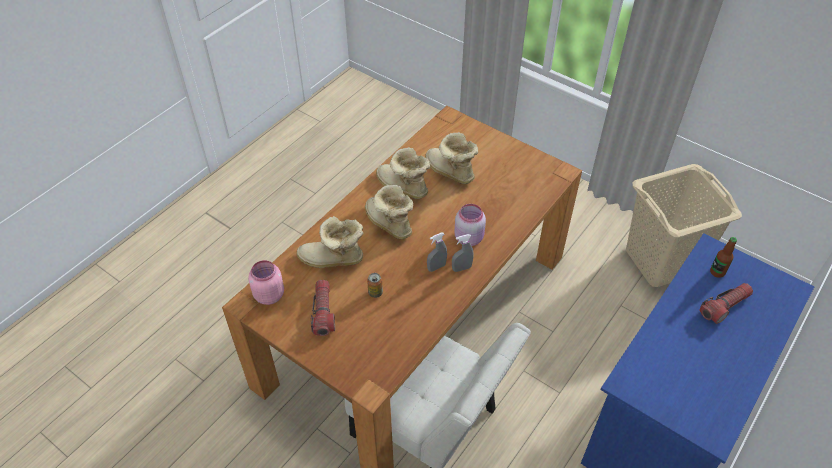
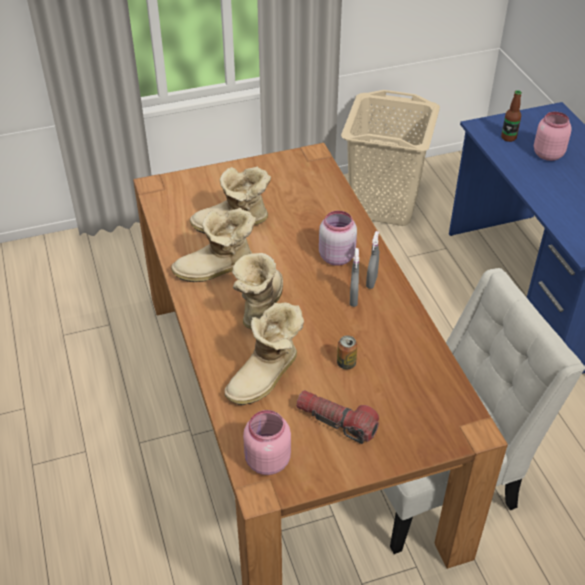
camera: 55 degrees left, 5 degrees down
boot [365,185,413,239] -> boot turned 105 degrees clockwise [232,253,283,330]
flashlight [699,283,753,324] -> pink jar [534,112,572,161]

